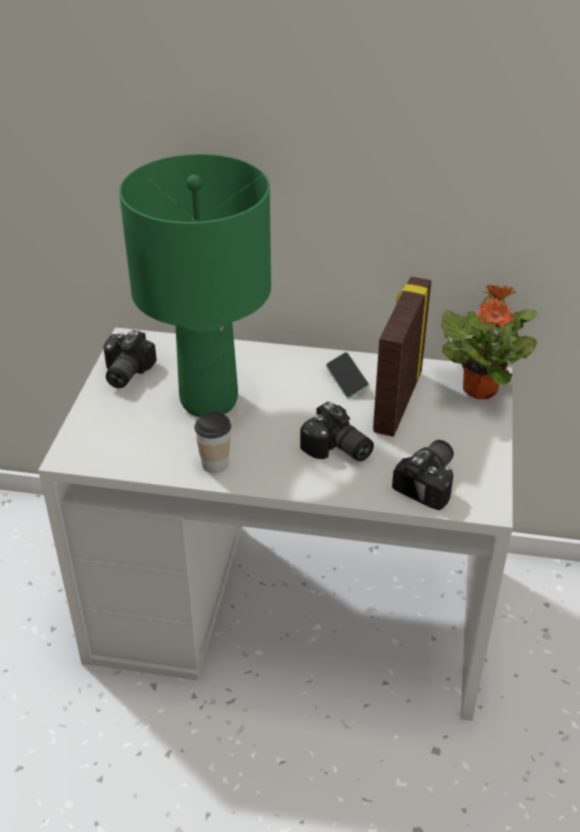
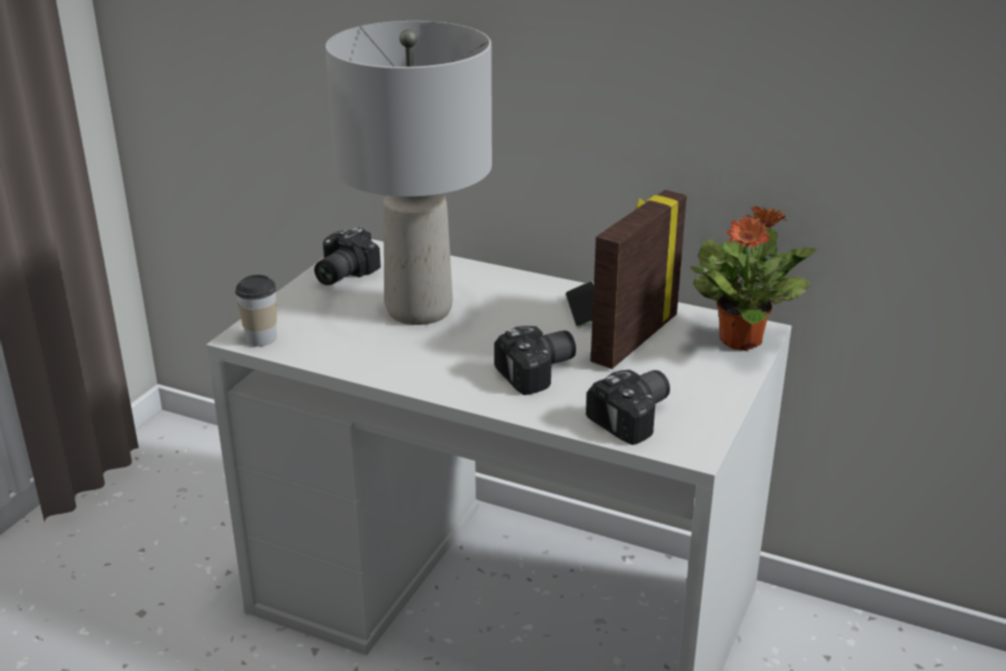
camera: 15 degrees right, 10 degrees down
green table lamp [119,154,271,417] -> grey table lamp [325,21,492,325]
cup [194,411,231,473] -> cup moved to [235,275,277,347]
camera [300,402,374,462] -> camera turned 90 degrees counterclockwise [494,326,576,395]

